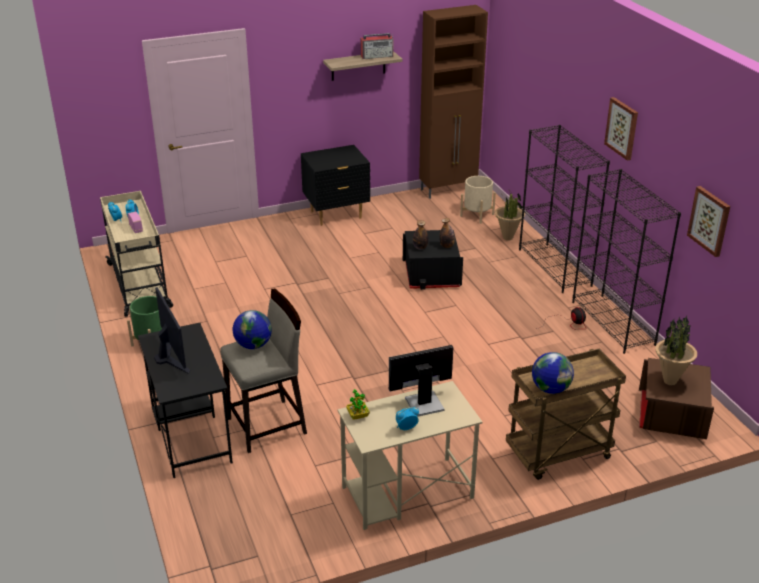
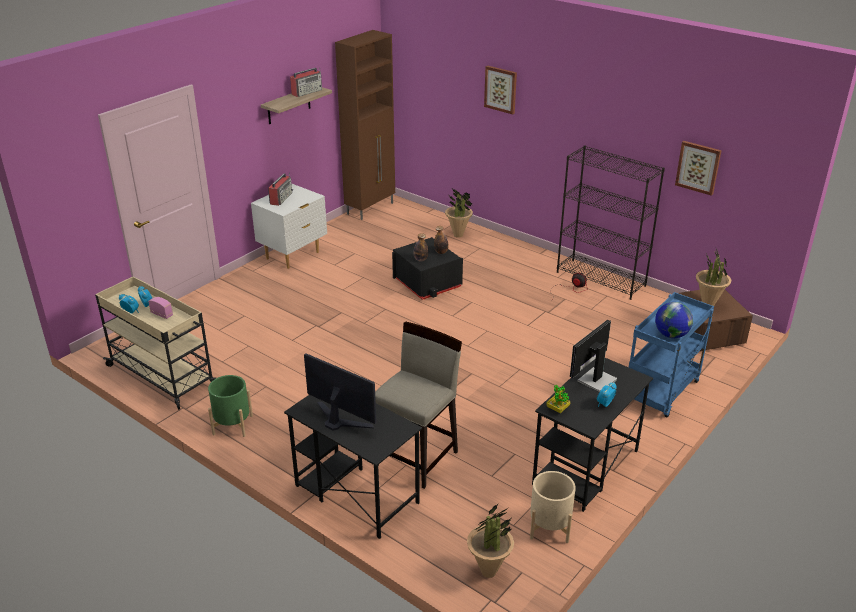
camera: 30 degrees left, 0 degrees up
globe [233,310,272,349] -> none
black nightstand [301,145,370,226] -> white nightstand [251,184,327,269]
beige desk [337,381,483,530] -> black desk [532,358,653,512]
beige planter [460,176,496,224] -> beige planter moved to [530,471,576,543]
brown cart [506,349,626,480] -> blue cart [629,292,714,417]
black bookcase [519,125,610,293] -> none
picture [604,97,638,160] -> picture moved to [484,66,517,114]
none -> radio [268,172,293,206]
none -> potted plant [467,503,514,578]

